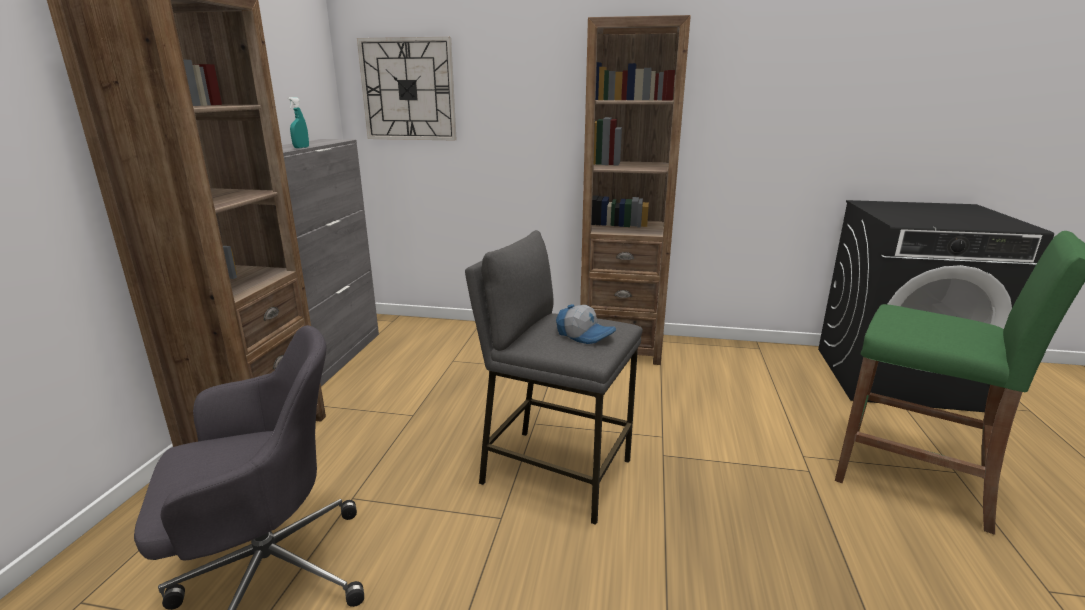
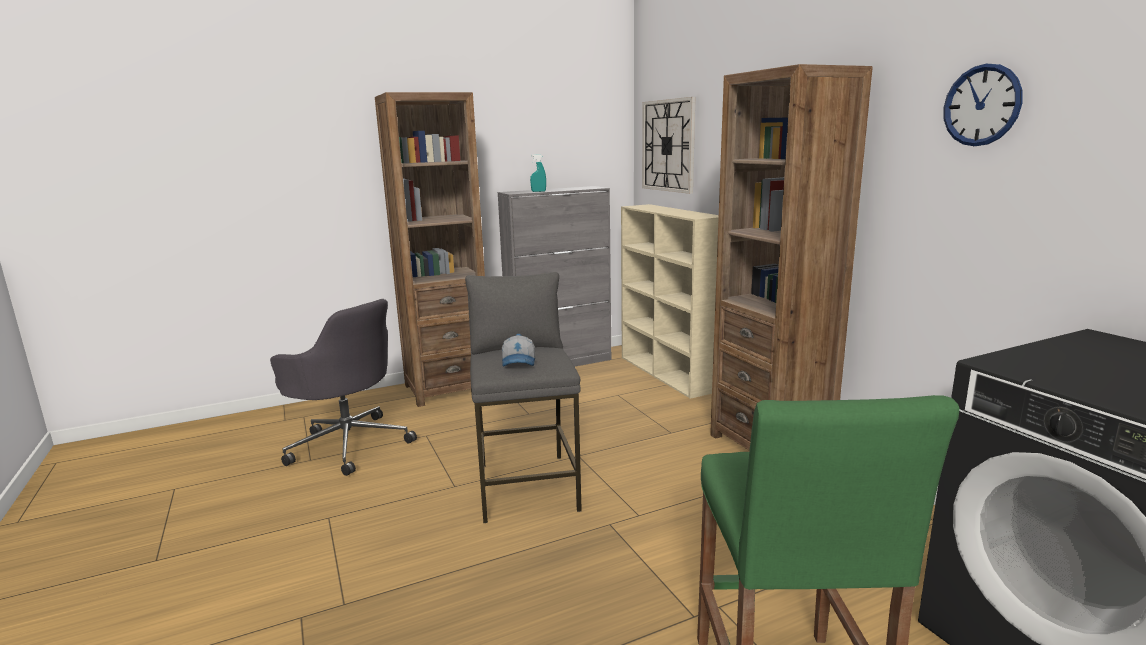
camera: 55 degrees right, 5 degrees down
none -> beige bookcase [621,204,719,399]
none -> wall clock [943,64,1023,146]

